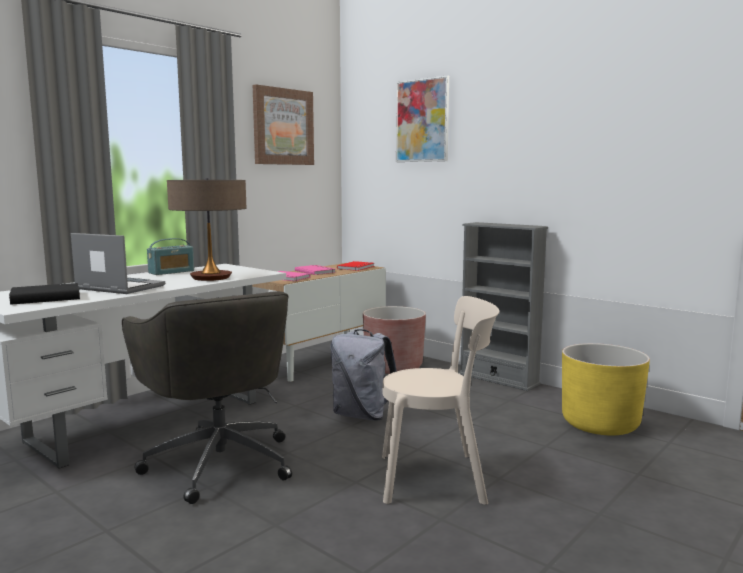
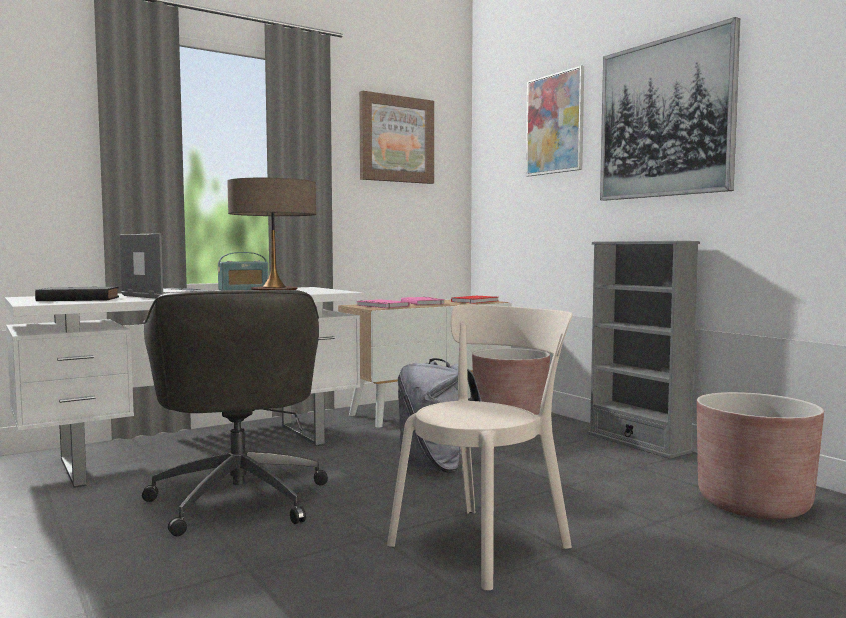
camera: 15 degrees right, 5 degrees down
beige chair [382,296,499,505] -> beige chair turned 60 degrees counterclockwise [387,304,573,591]
yellow planter [562,343,650,435] -> brown planter [697,392,824,519]
none -> picture [600,17,740,201]

